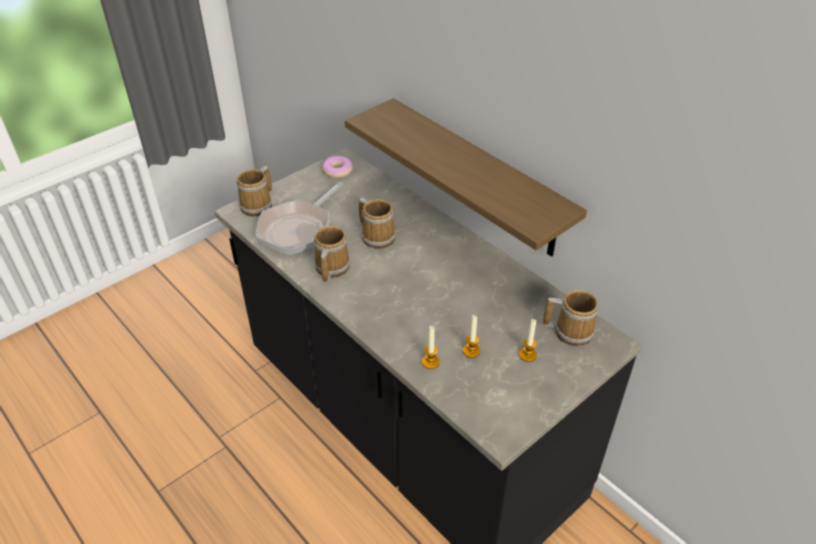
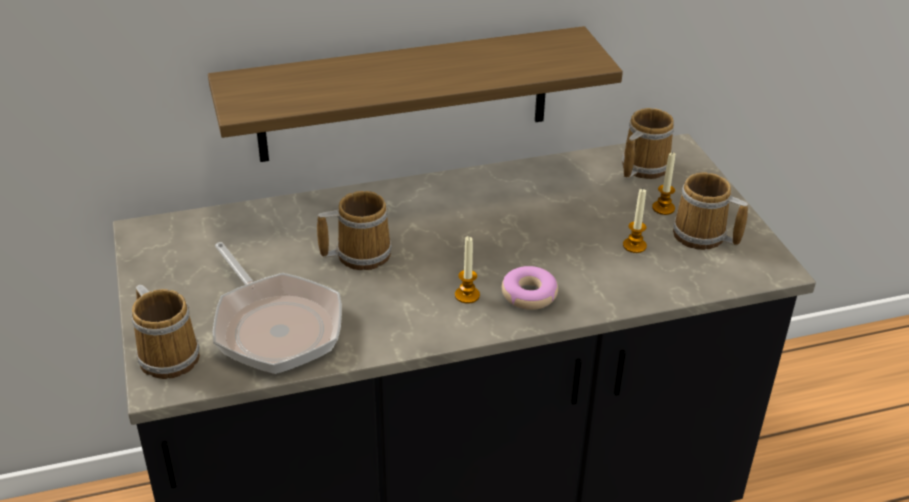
camera: 65 degrees left, 5 degrees down
mug [314,226,350,282] -> mug moved to [673,172,748,250]
donut [322,156,353,178] -> donut moved to [502,266,558,310]
candle [422,326,440,369] -> candle moved to [455,236,480,304]

